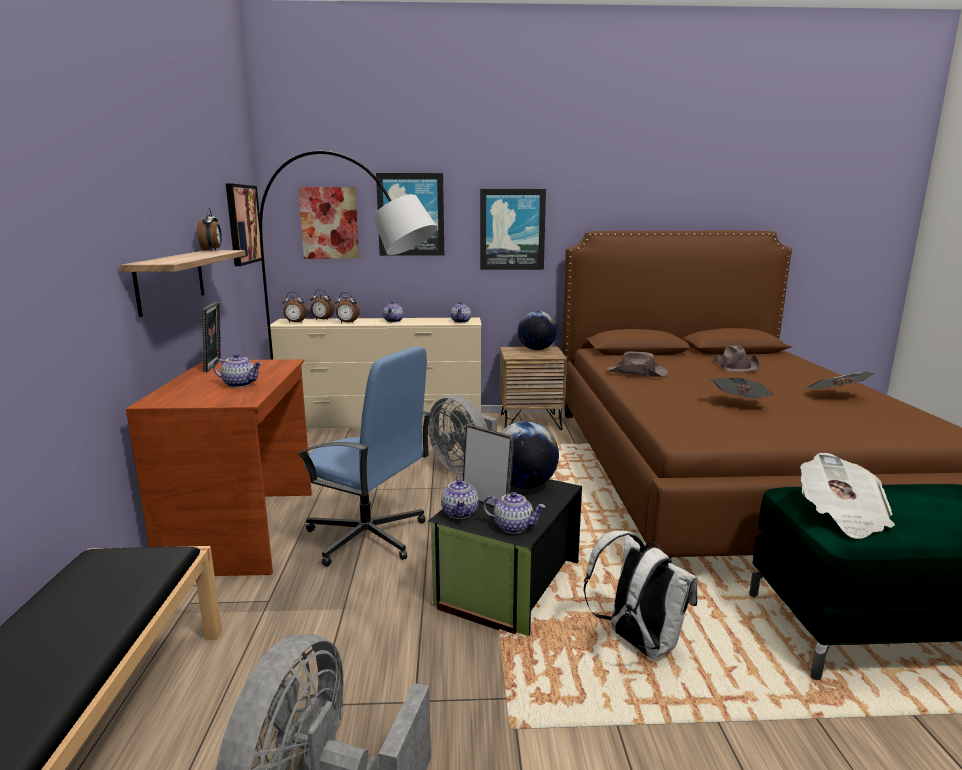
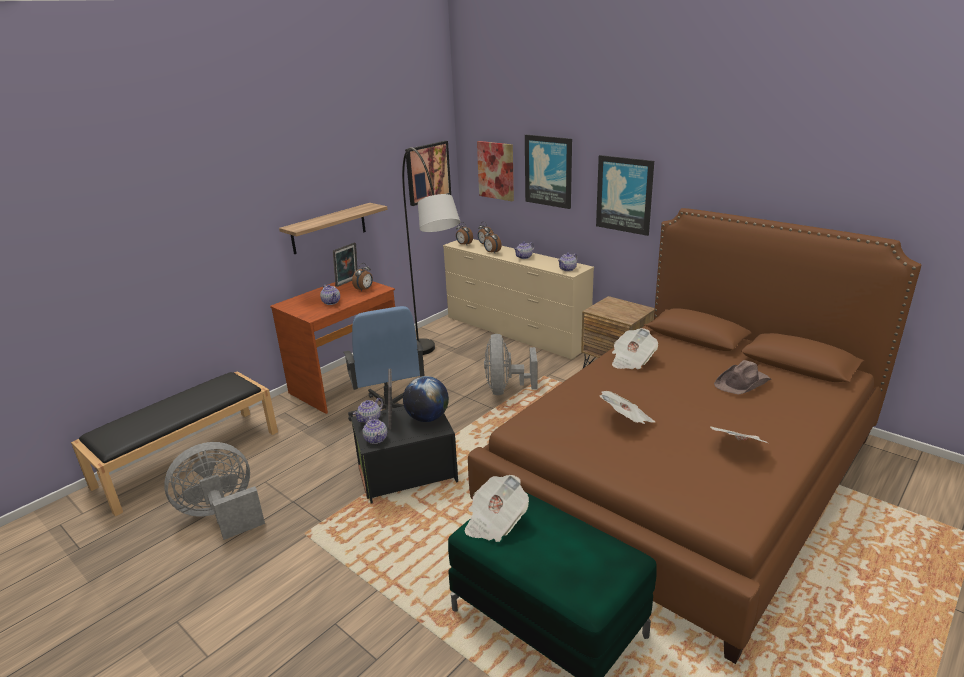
camera: 45 degrees right, 10 degrees up
alarm clock [197,208,222,251] -> alarm clock moved to [352,263,373,292]
globe [518,311,557,350] -> none
white backpack [584,530,698,659] -> none
brown hat [607,351,669,377] -> newspaper [612,328,658,369]

